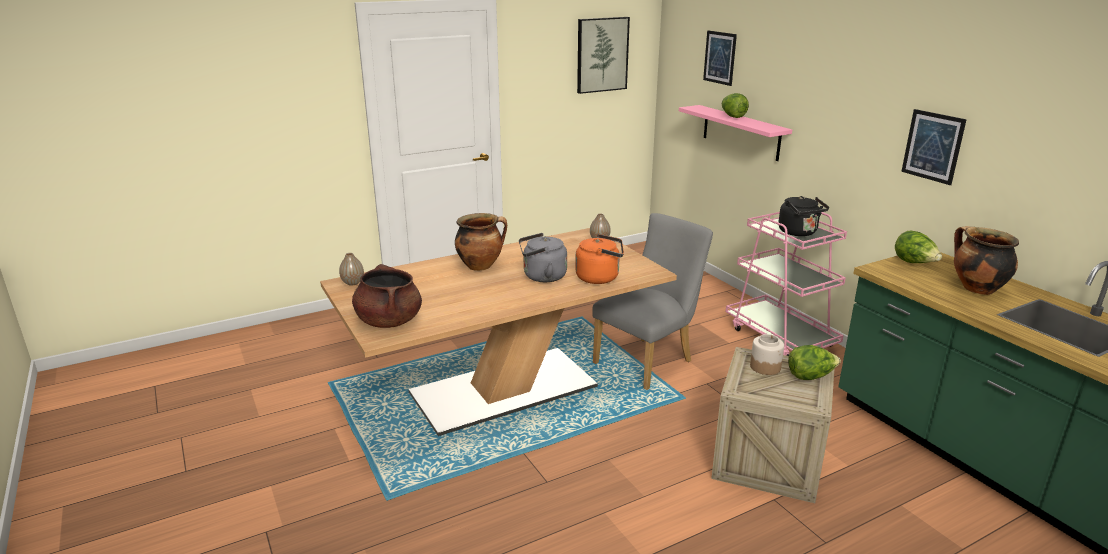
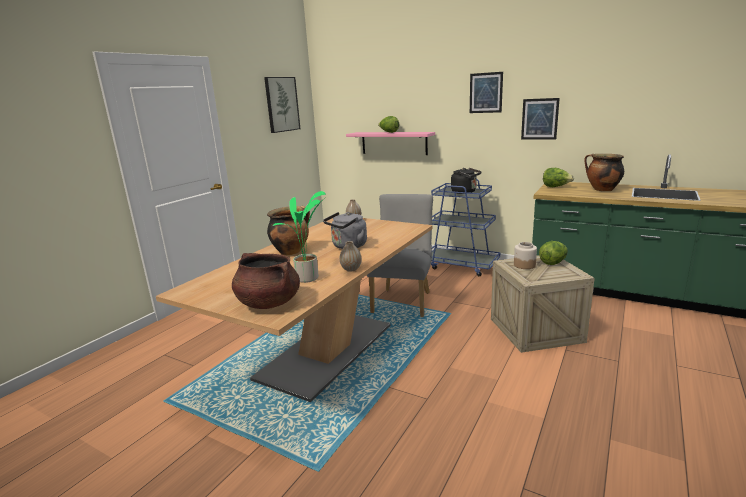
camera: 30 degrees left, 5 degrees down
vase [339,253,364,286] -> vase moved to [340,241,362,272]
orange kettle [575,234,624,284] -> none
picture [703,30,737,86] -> picture moved to [470,72,503,113]
pink cart [726,212,847,356] -> blue cart [431,179,500,276]
none -> potted plant [273,191,325,283]

